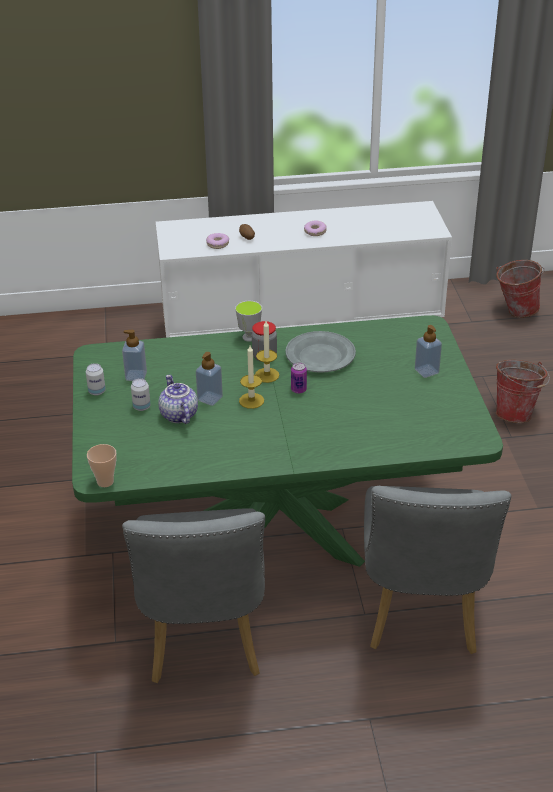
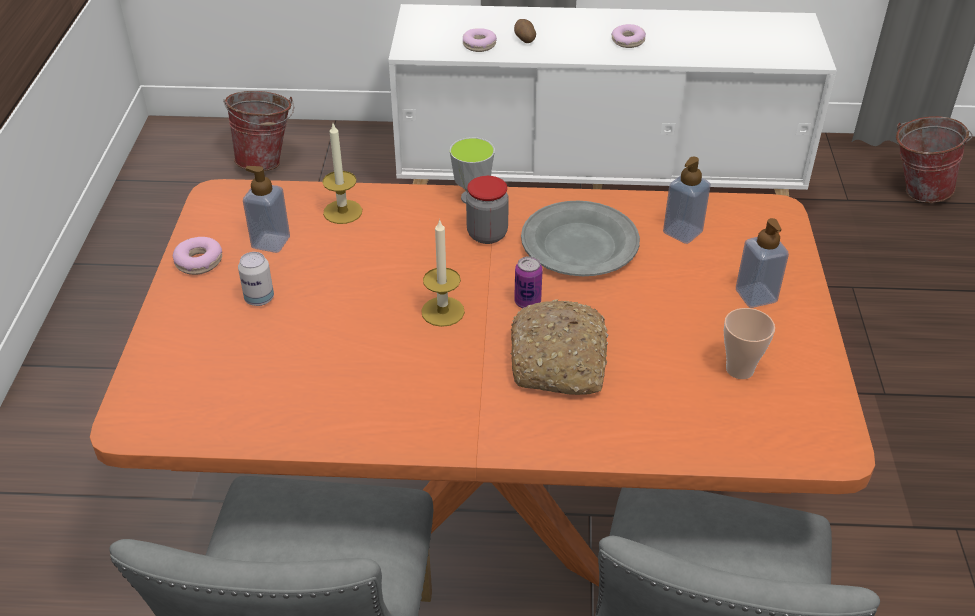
camera: 10 degrees right, 5 degrees up
green dining table [72,315,503,567] -> orange dining table [90,179,875,586]
can [86,363,106,396] -> donut [173,237,222,275]
cup [87,444,117,487] -> cup moved to [724,308,775,379]
teapot [158,375,198,424] -> none
soap dispenser [196,352,223,406] -> soap dispenser moved to [663,157,711,244]
candle [255,321,279,383] -> candle moved to [322,124,362,224]
bucket [496,360,550,423] -> bucket moved to [224,91,294,171]
none -> bread [511,300,608,395]

